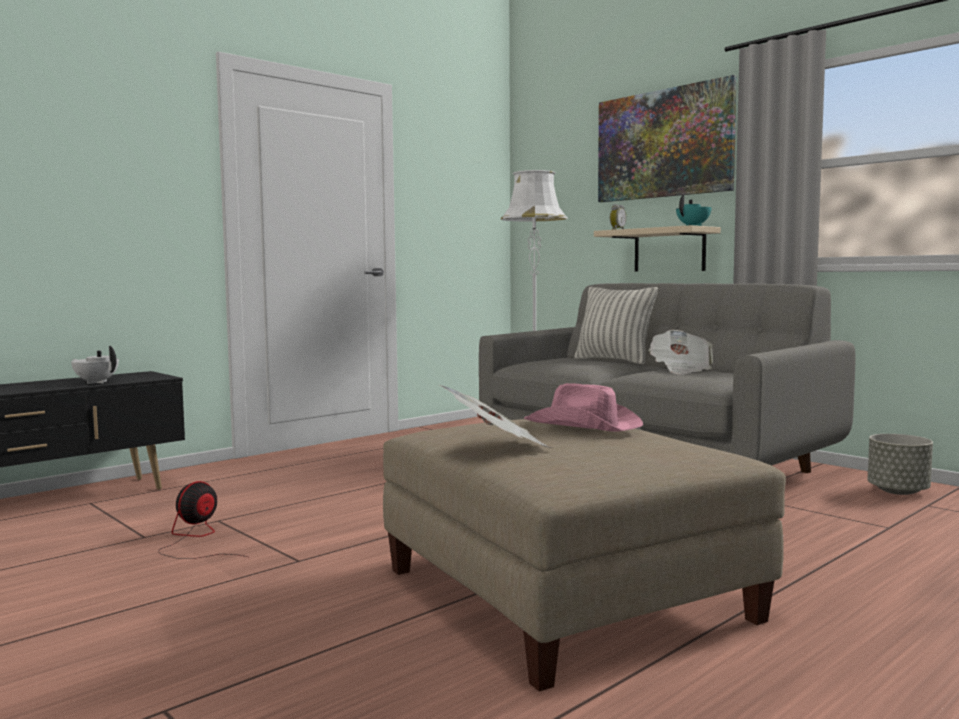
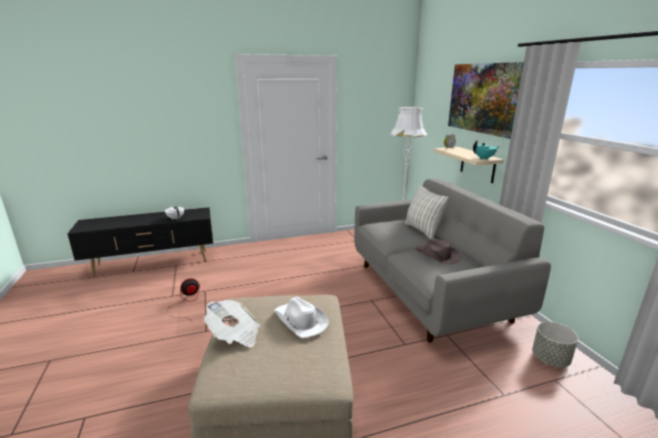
camera: 25 degrees right, 15 degrees up
pink hat [524,383,643,432] -> white hat [274,297,328,338]
newspaper [649,330,713,374] -> brown hat [415,238,461,265]

